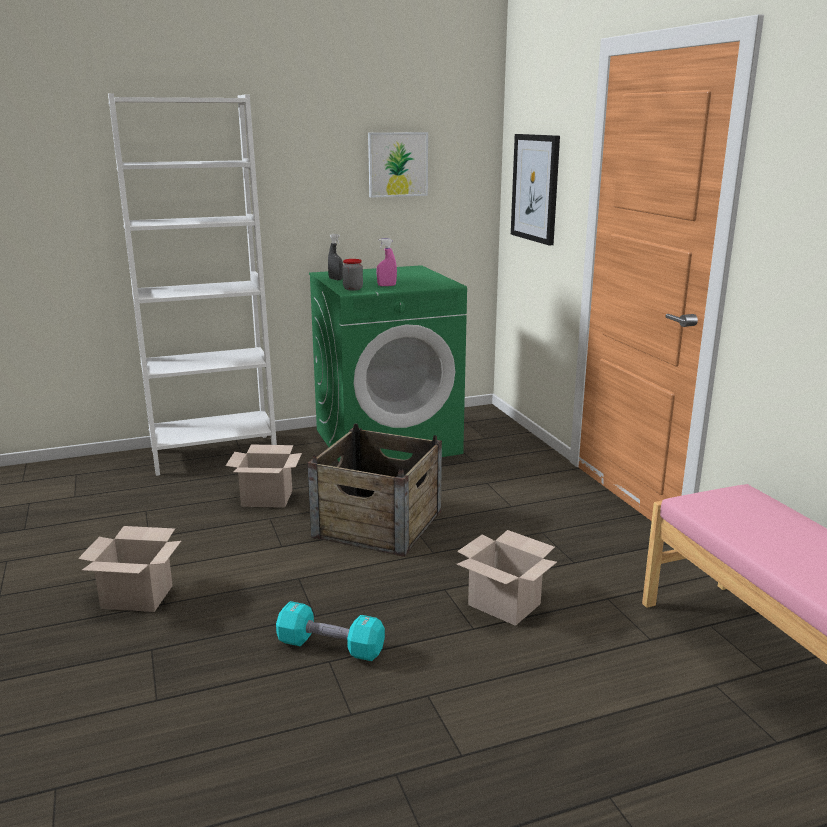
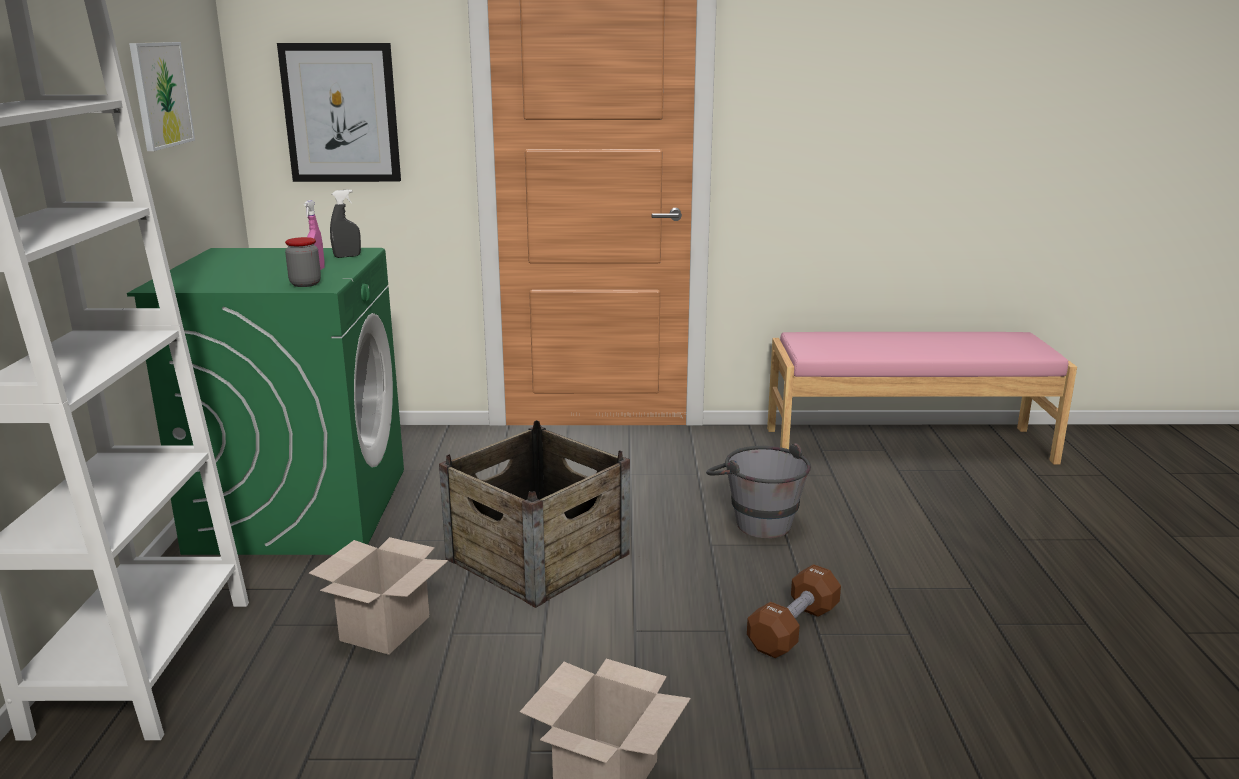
camera: 70 degrees left, 0 degrees up
turquoise dumbbell [276,601,385,661] -> brown dumbbell [747,564,841,658]
grey spray bottle [328,234,343,280] -> grey spray bottle moved to [330,189,361,258]
cardboard box [457,530,557,626] -> grey bucket [706,443,811,538]

